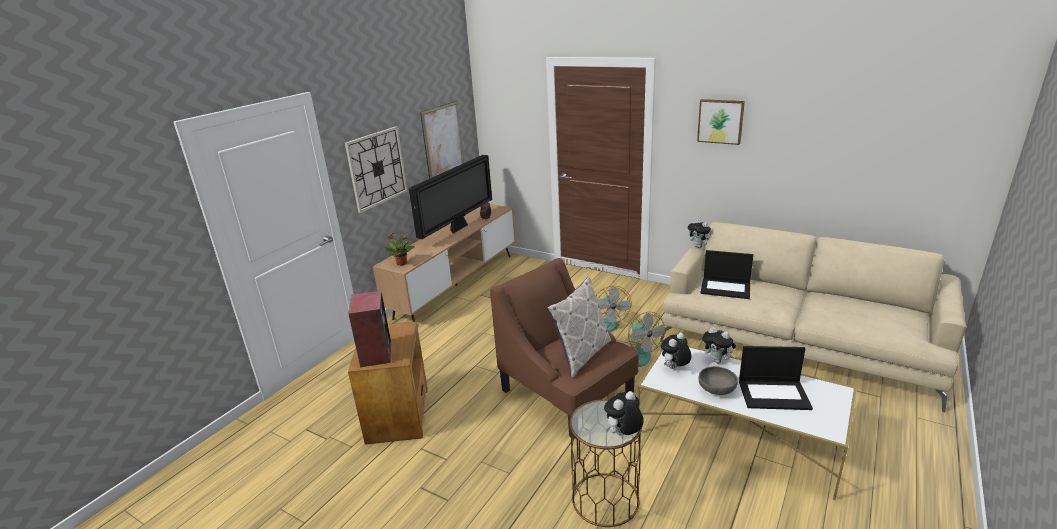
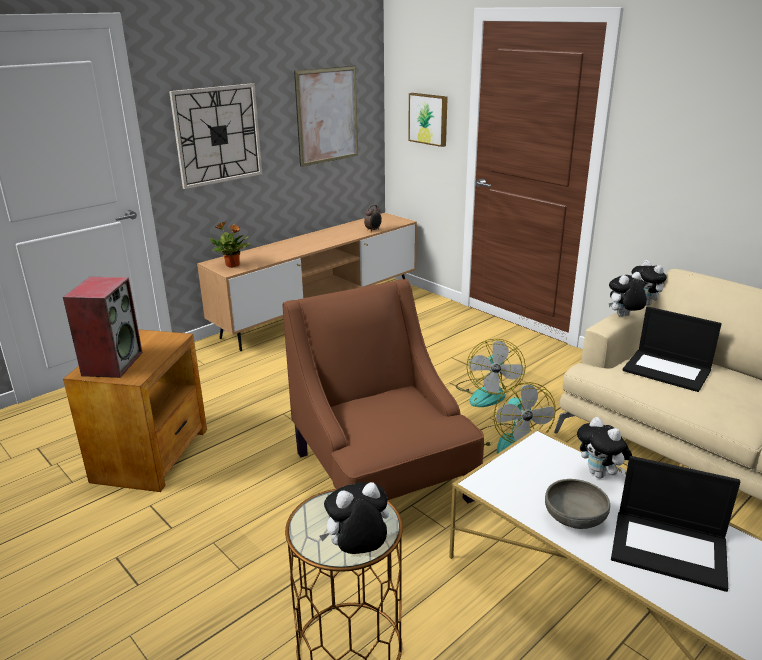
camera: 15 degrees right, 0 degrees up
television [409,155,492,239] -> none
pillow [547,276,611,378] -> none
plush toy [661,333,692,369] -> plush toy moved to [609,272,647,317]
picture [697,99,745,145] -> picture moved to [408,93,448,147]

